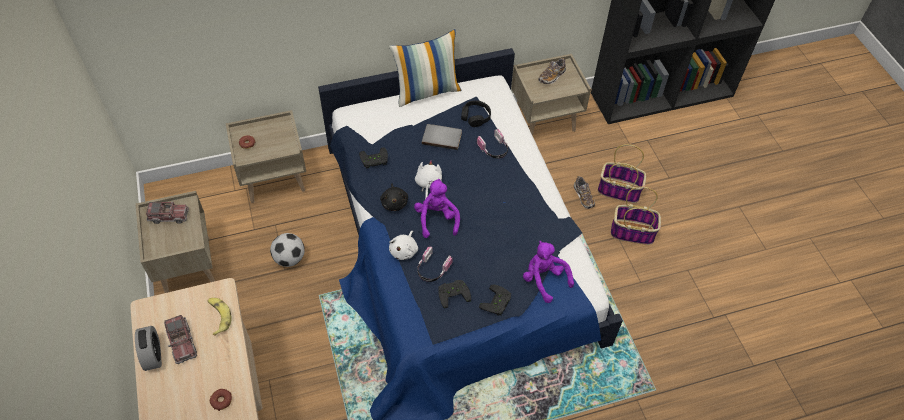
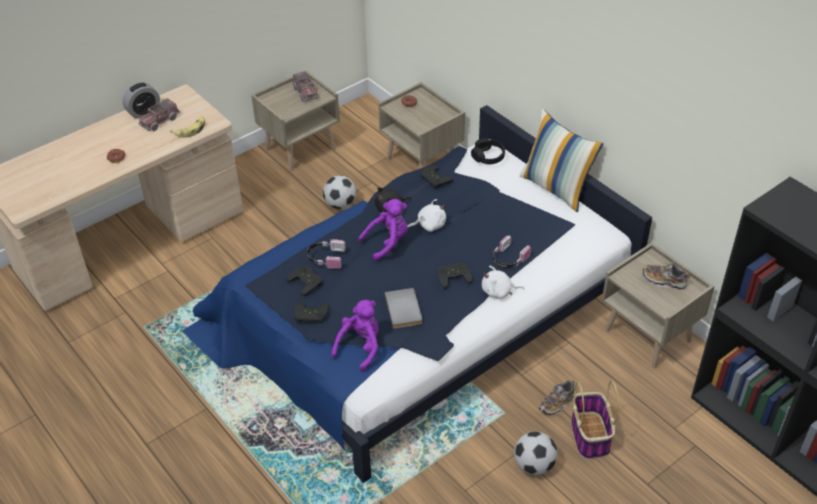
camera: 70 degrees right, 10 degrees down
white plush toy [389,231,418,260] -> white plush toy moved to [482,266,524,299]
grey book [422,124,462,150] -> grey book moved to [384,288,422,329]
black headphones [461,100,491,127] -> black headphones moved to [471,138,505,165]
basket [611,187,661,245] -> football [514,431,557,475]
none -> black game controller [438,263,472,289]

